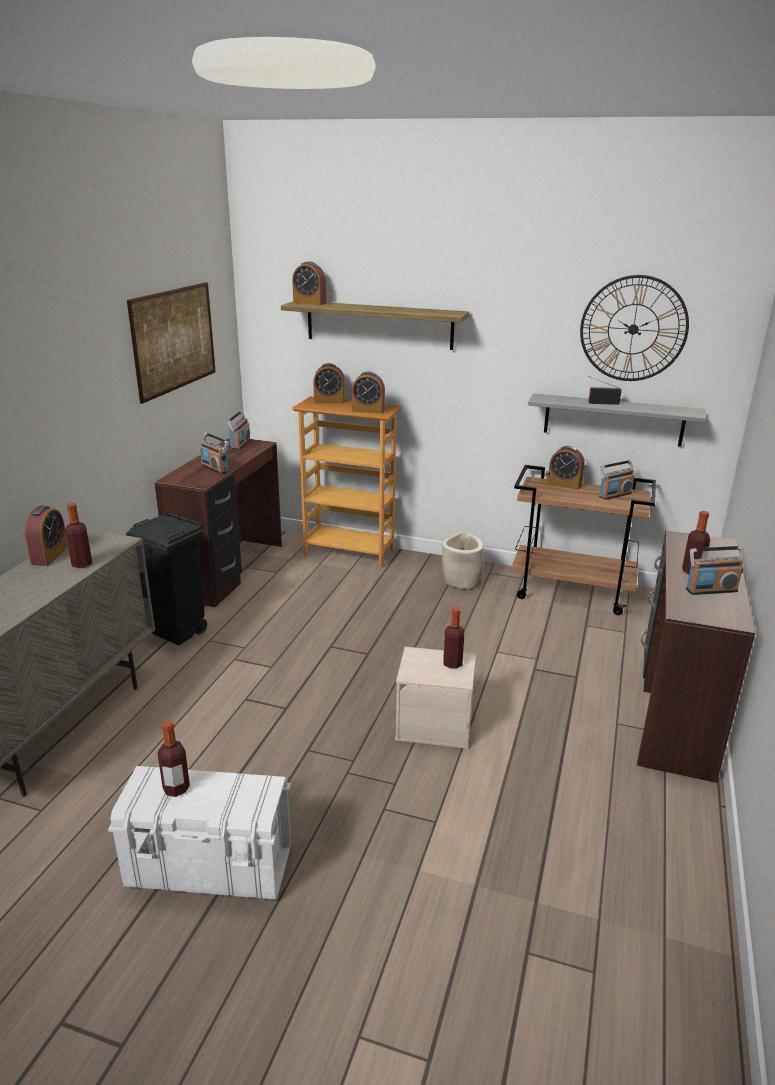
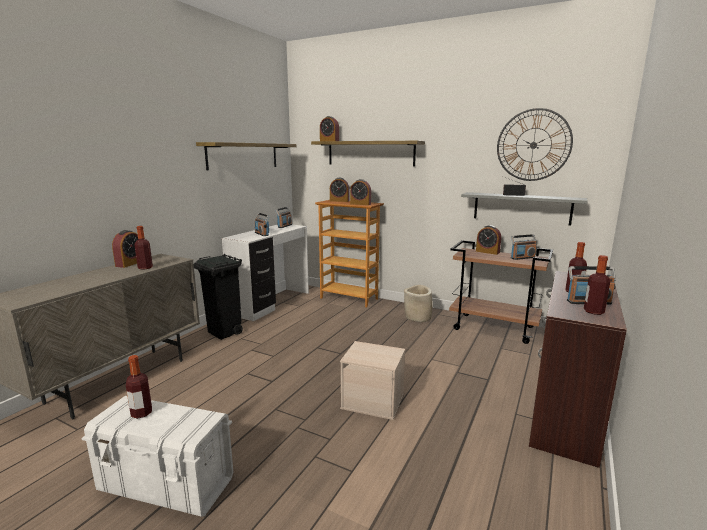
camera: 10 degrees right, 10 degrees down
picture [127,282,216,404] -> shelf [196,142,297,171]
brown desk [154,438,282,608] -> white desk [222,225,309,321]
bottle [443,607,464,669] -> bottle moved to [584,255,610,315]

